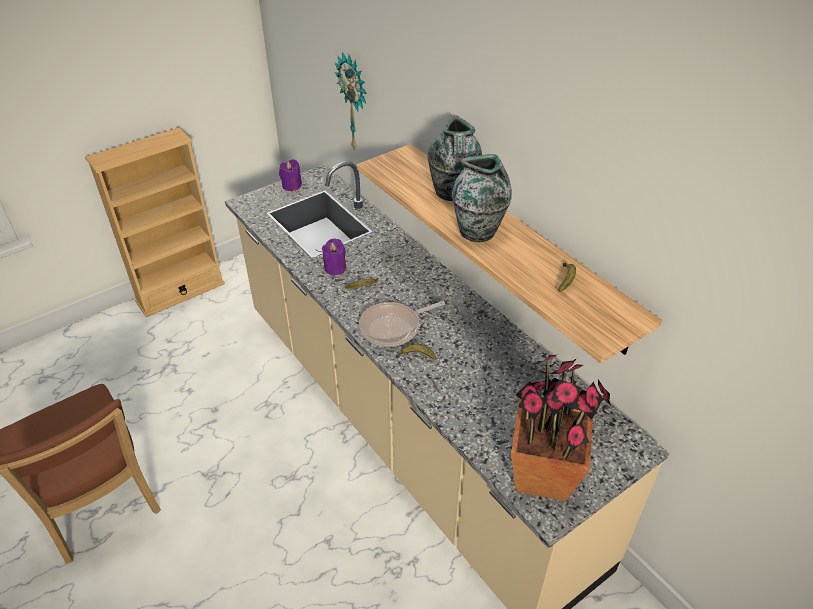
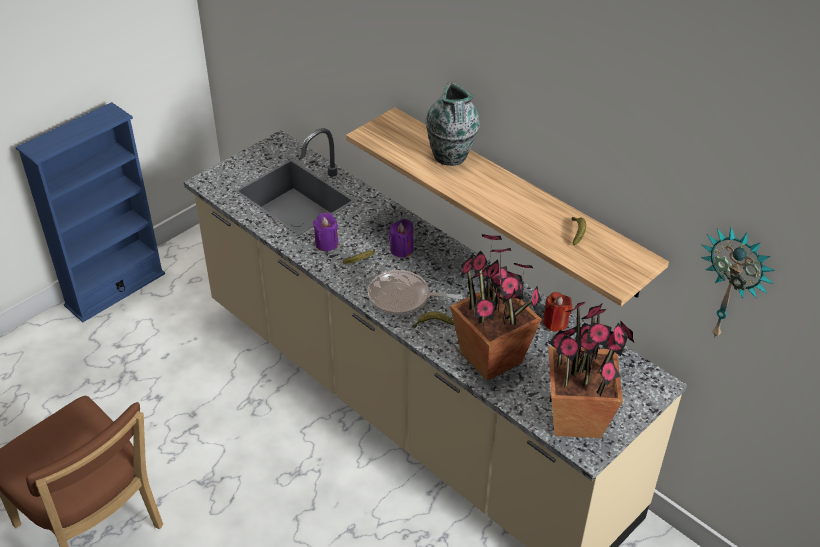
camera: 10 degrees left, 0 degrees up
beige bookcase [85,128,225,317] -> blue bookcase [16,102,165,322]
purple candle [279,159,302,191] -> purple candle moved to [389,219,414,258]
wall clock [335,52,367,151] -> wall clock moved to [701,227,775,338]
frying pan [359,301,445,347] -> frying pan turned 45 degrees clockwise [368,270,463,315]
vase [452,154,512,242] -> none
none -> potted plant [450,234,542,381]
none -> red candle [543,292,572,331]

